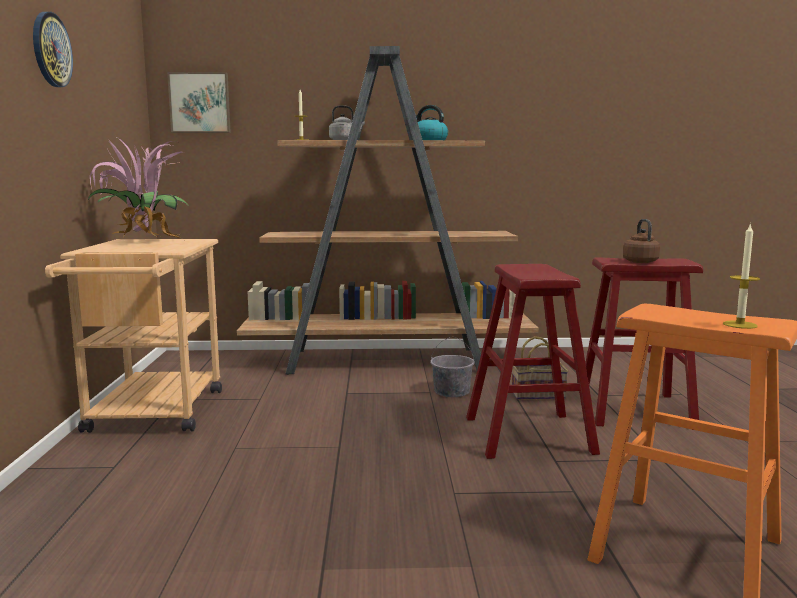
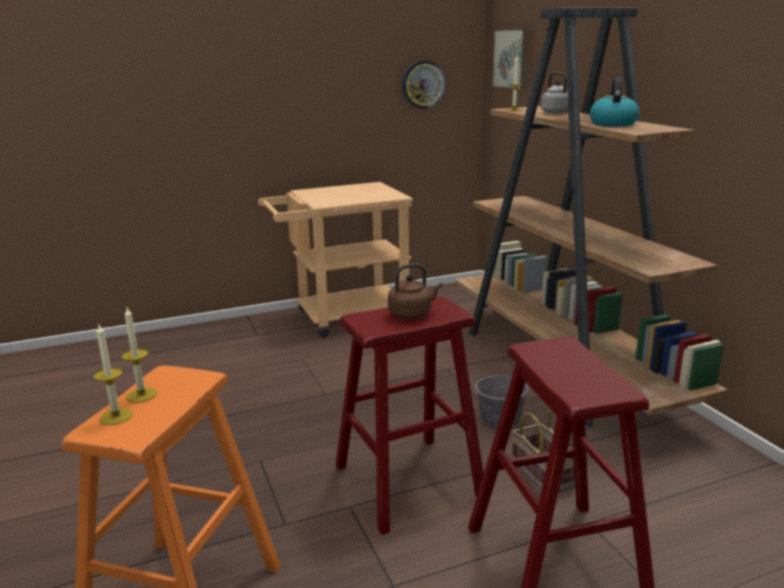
camera: 70 degrees right, 10 degrees up
wall clock [33,12,73,87] -> wall clock moved to [402,60,446,109]
potted plant [88,136,189,240] -> none
brown kettle [623,219,660,263] -> brown kettle moved to [388,264,442,319]
none -> candle [121,308,157,403]

